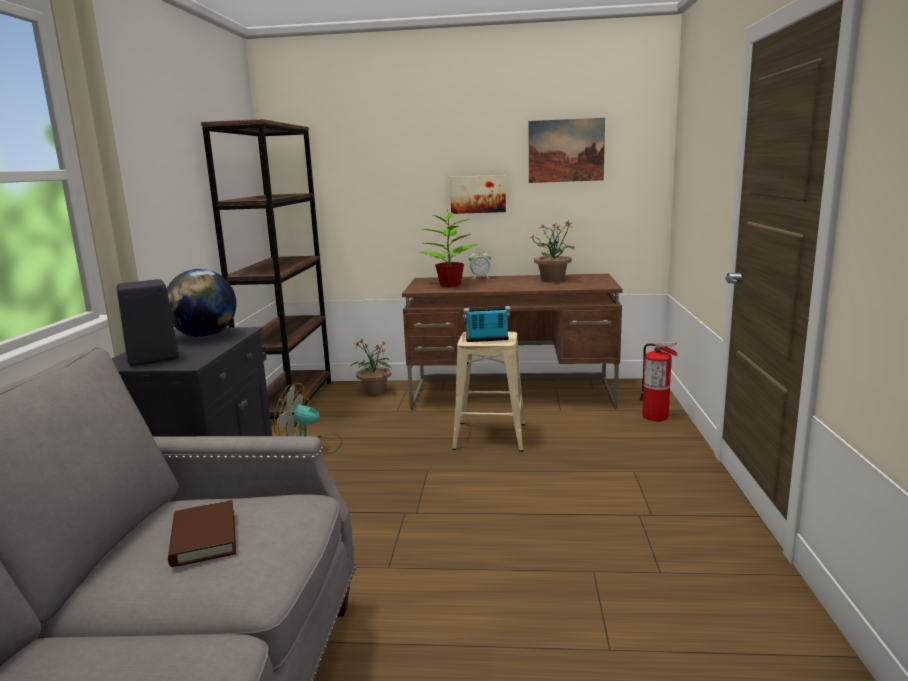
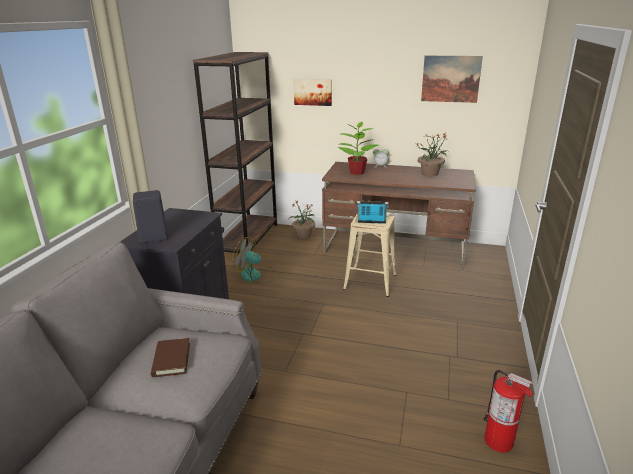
camera: 10 degrees right, 10 degrees up
globe [167,269,237,337] -> none
picture [450,175,506,214] -> picture moved to [294,79,332,106]
fire extinguisher [639,342,678,421] -> fire extinguisher moved to [484,370,533,452]

